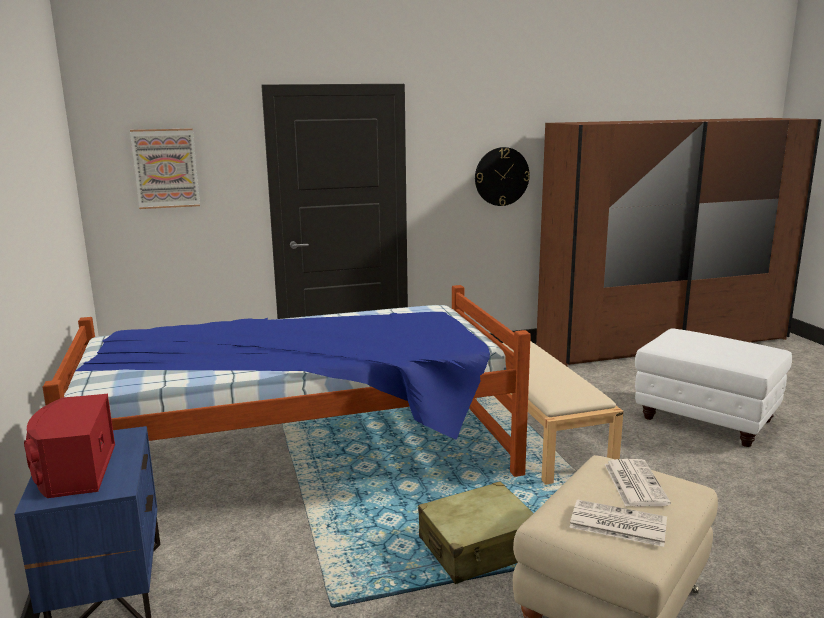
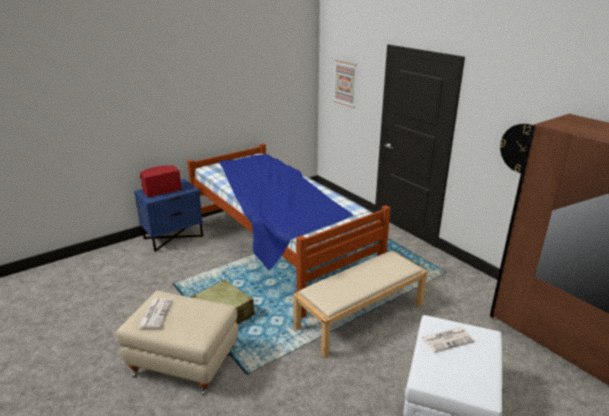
camera: 70 degrees right, 10 degrees up
newspaper [605,459,671,507] -> newspaper moved to [421,327,475,352]

